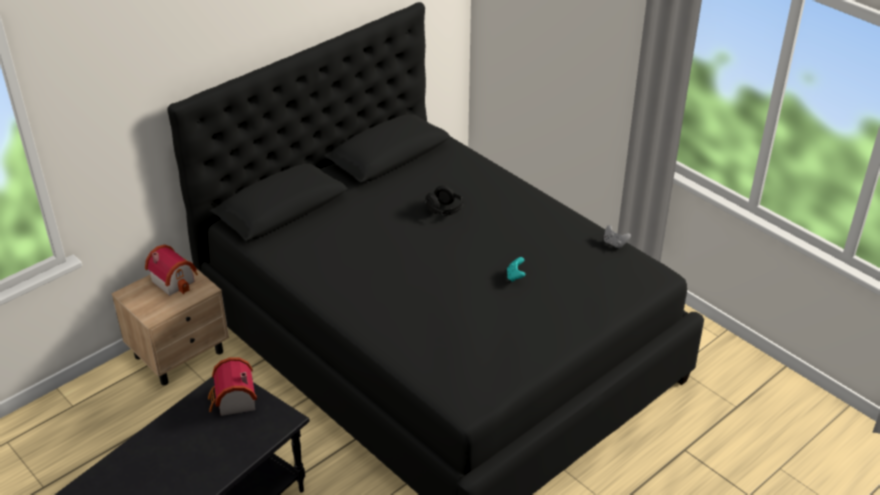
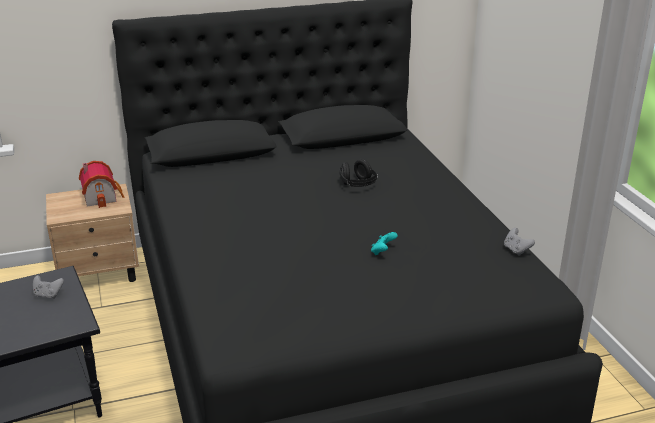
camera: 25 degrees right, 10 degrees down
toy house [208,357,257,416] -> grey game controller [33,275,64,299]

